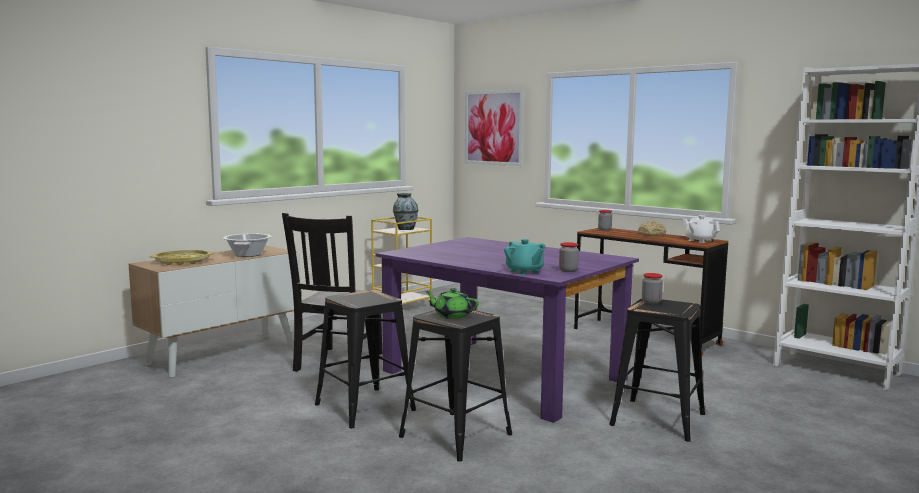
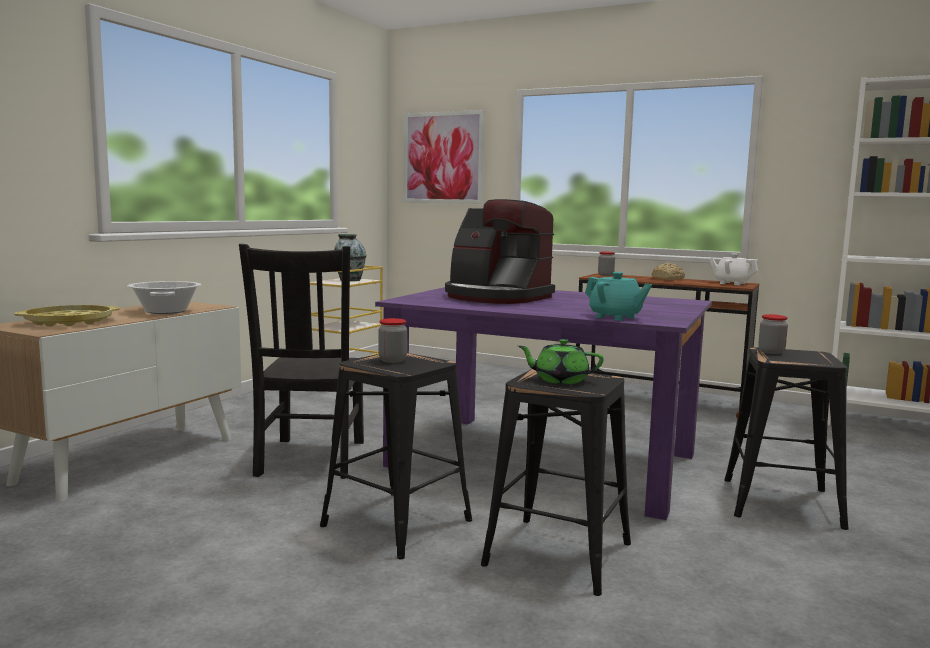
camera: 15 degrees left, 0 degrees up
jar [559,242,579,272] -> jar moved to [378,318,407,363]
none -> coffee machine [445,199,555,304]

